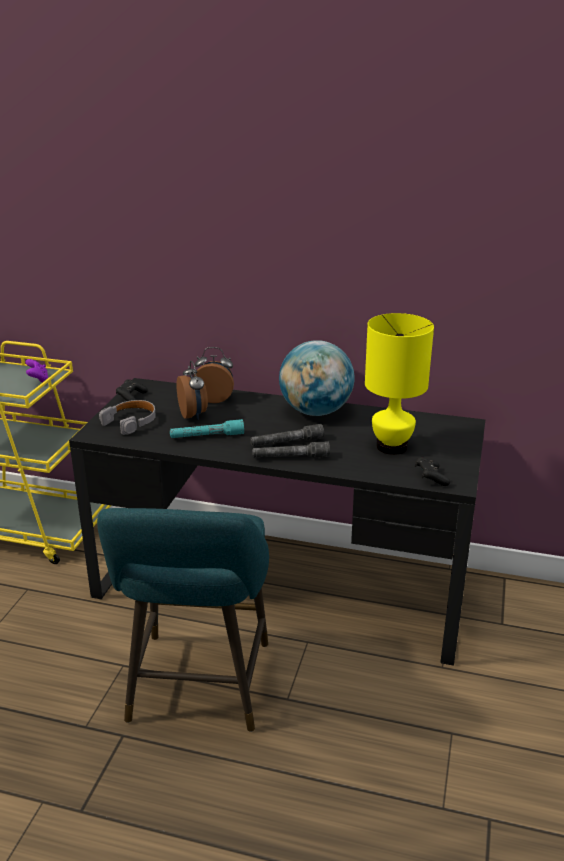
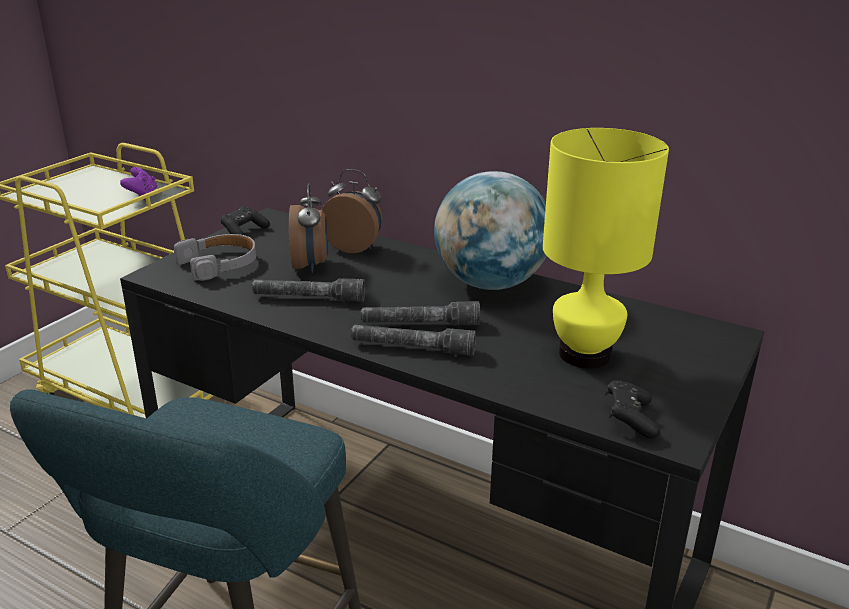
camera: 15 degrees right, 0 degrees up
turquoise flashlight [170,419,244,438] -> grey flashlight [252,278,365,302]

